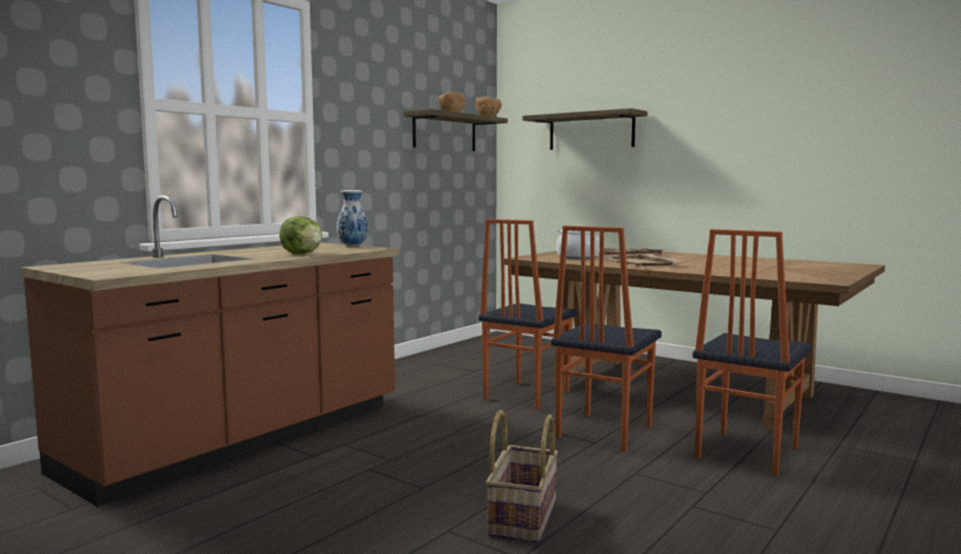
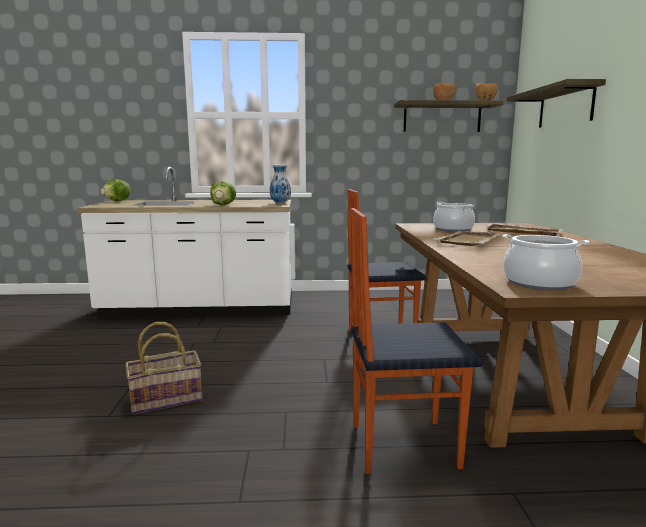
camera: 50 degrees right, 5 degrees up
brown counter [20,195,399,507] -> white counter [77,167,292,318]
chair [551,226,662,451] -> none
none -> lettuce [101,179,130,201]
none -> cooking pot [502,234,590,290]

